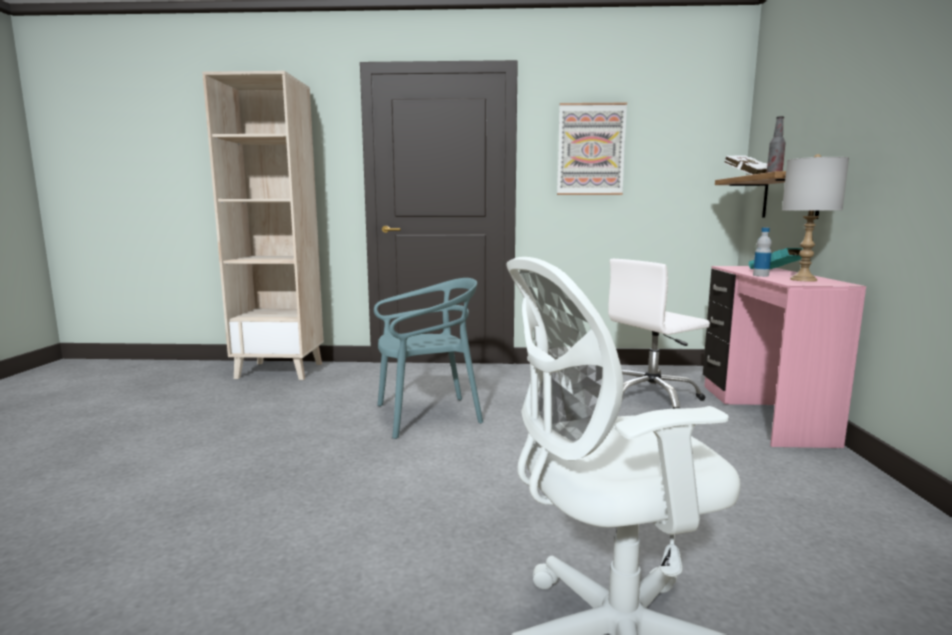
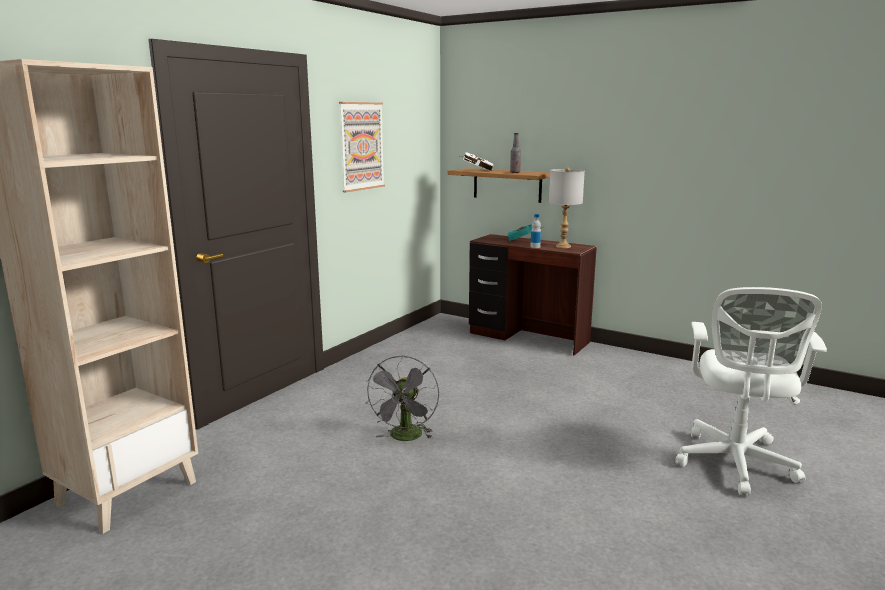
camera: 60 degrees left, 5 degrees up
turquoise chair [374,278,483,439] -> grey fan [366,356,439,441]
white office chair [608,259,710,409] -> none
pink desk [703,266,866,448] -> brown desk [469,234,597,356]

